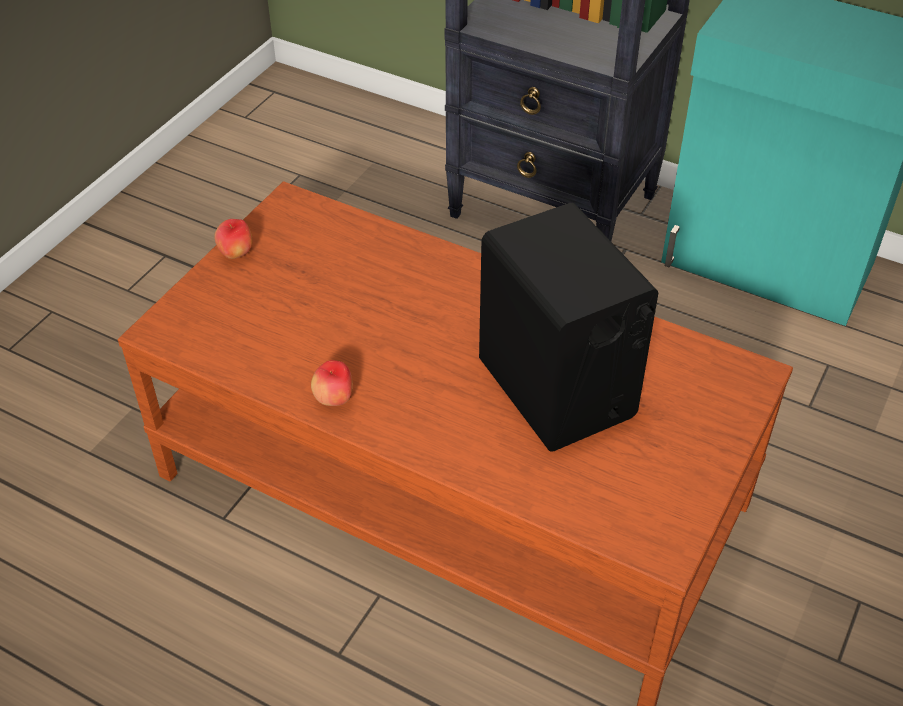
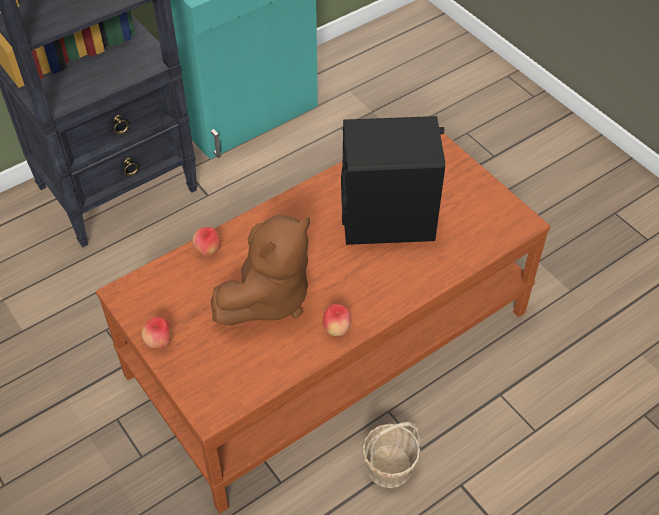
camera: 65 degrees left, 5 degrees up
none -> apple [192,227,221,256]
none -> brown plush toy [211,214,310,325]
none -> basket [362,422,421,488]

